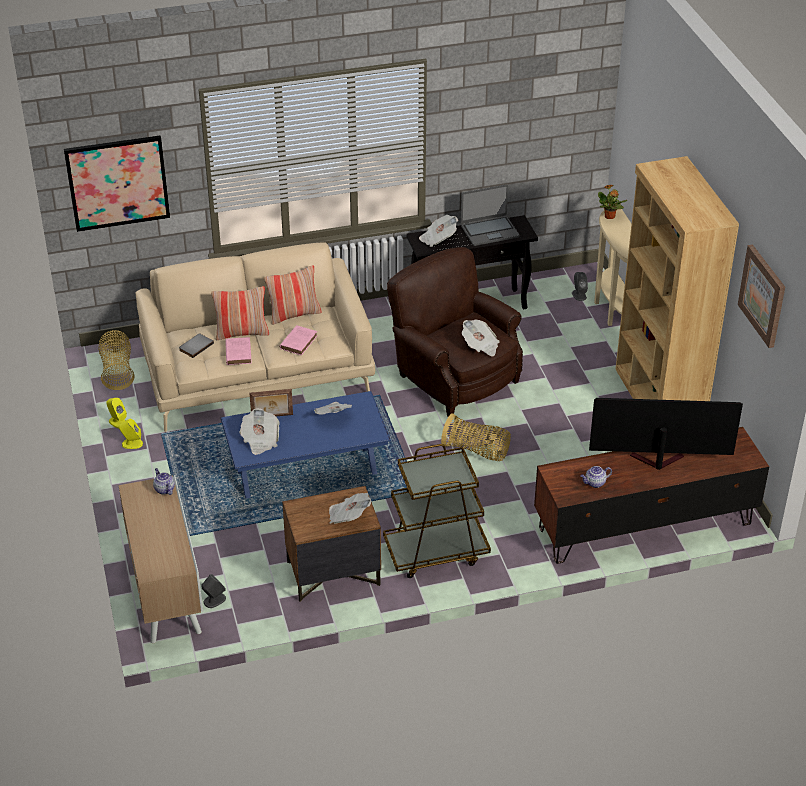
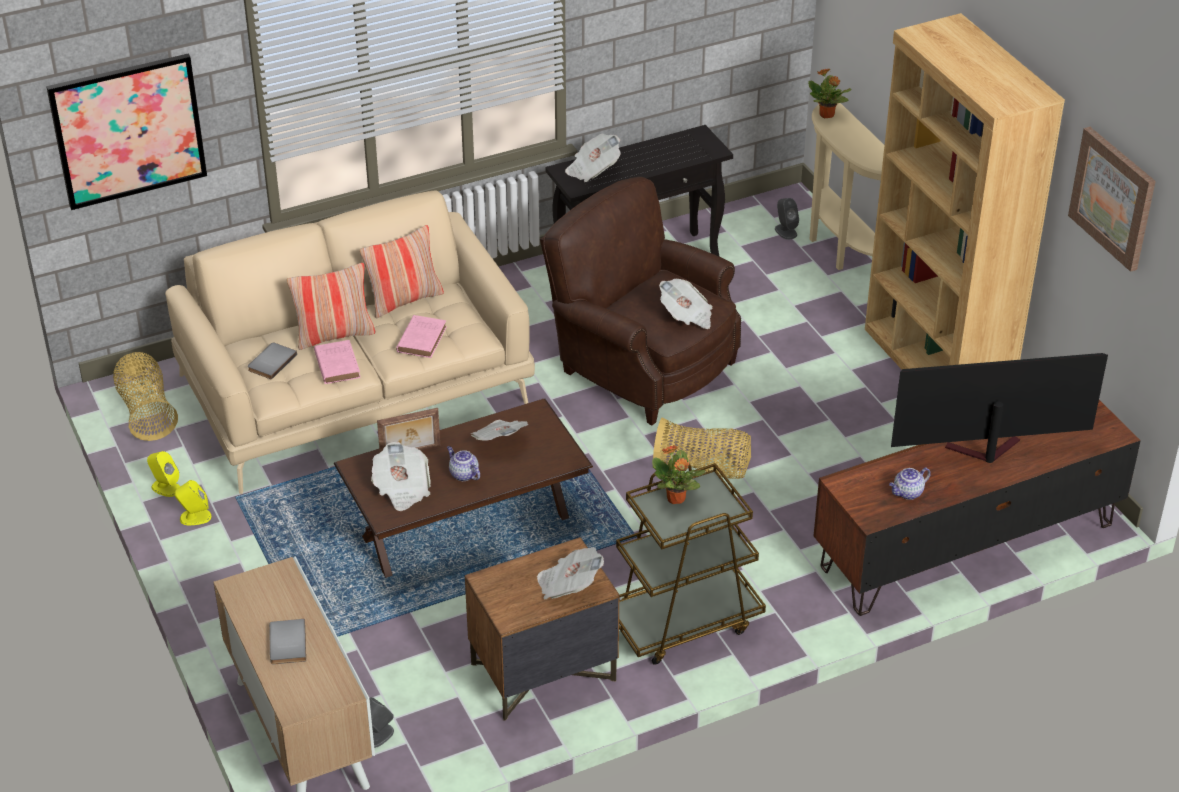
camera: 10 degrees left, 0 degrees up
teapot [153,468,175,495] -> teapot moved to [447,446,480,481]
blue coffee table [221,391,391,499] -> brown coffee table [334,399,593,578]
laptop [461,185,520,246] -> none
none -> grey book [269,619,306,665]
none -> potted plant [652,445,705,504]

